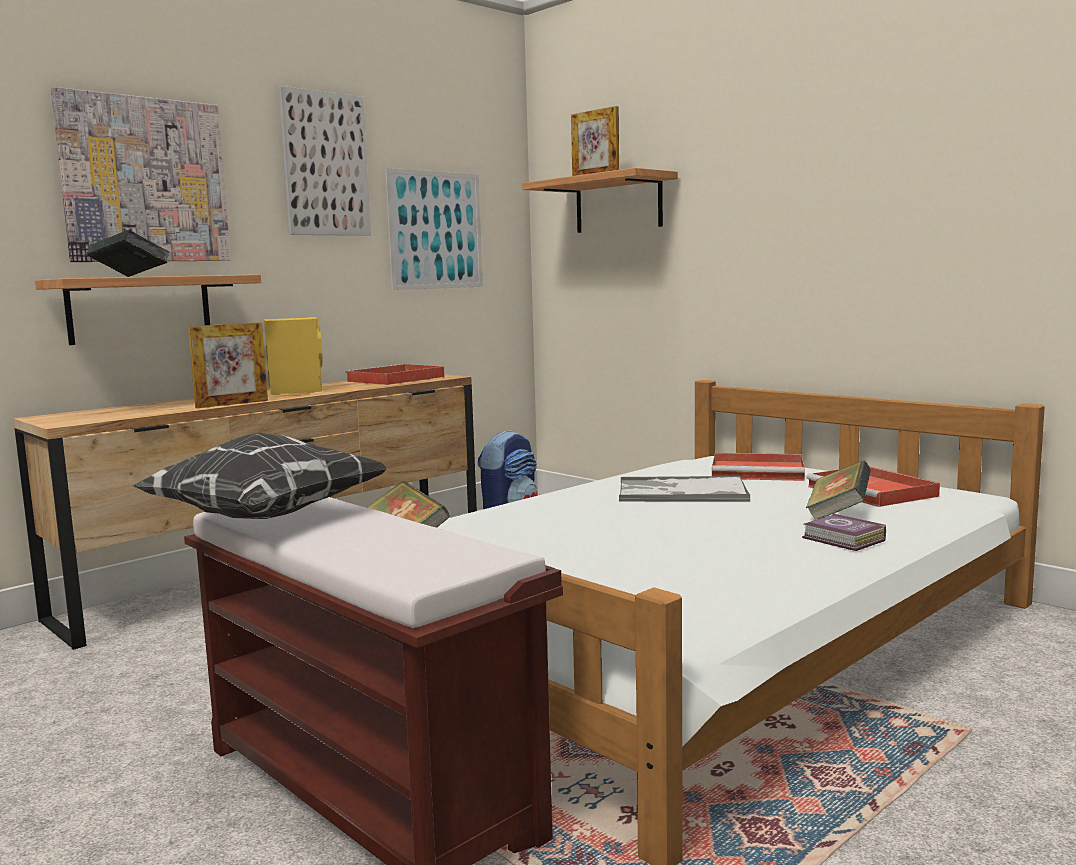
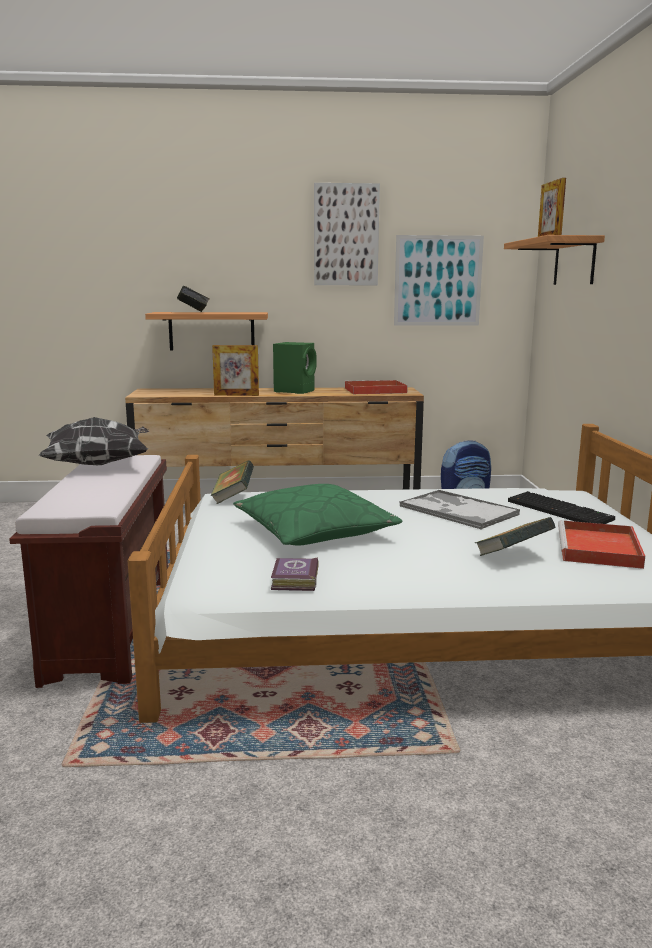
camera: 40 degrees right, 5 degrees up
picture [51,87,231,262] -> none
yellow speaker [264,317,322,395] -> green speaker [273,342,317,394]
red tray [712,453,805,481] -> keyboard [508,491,615,524]
book [802,513,886,551] -> book moved to [271,557,319,591]
none -> green pillow [233,484,402,545]

